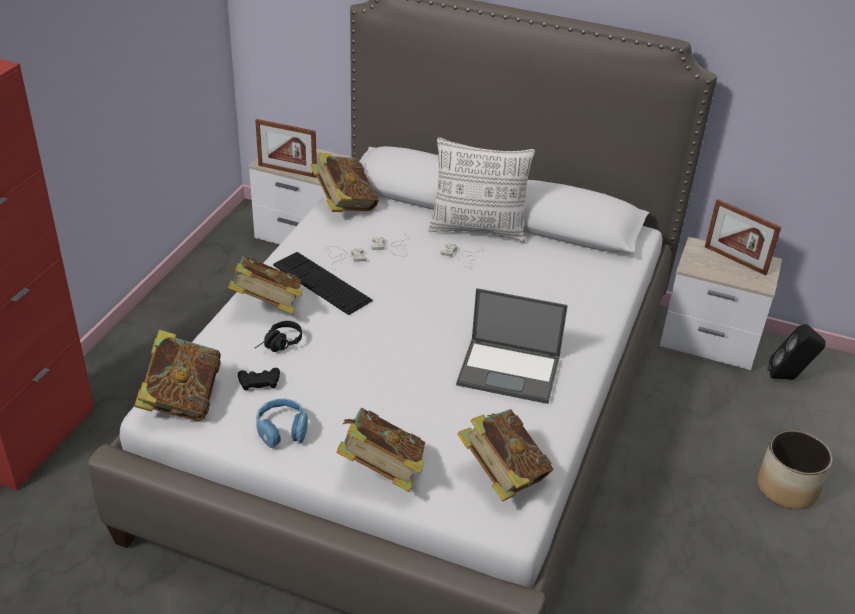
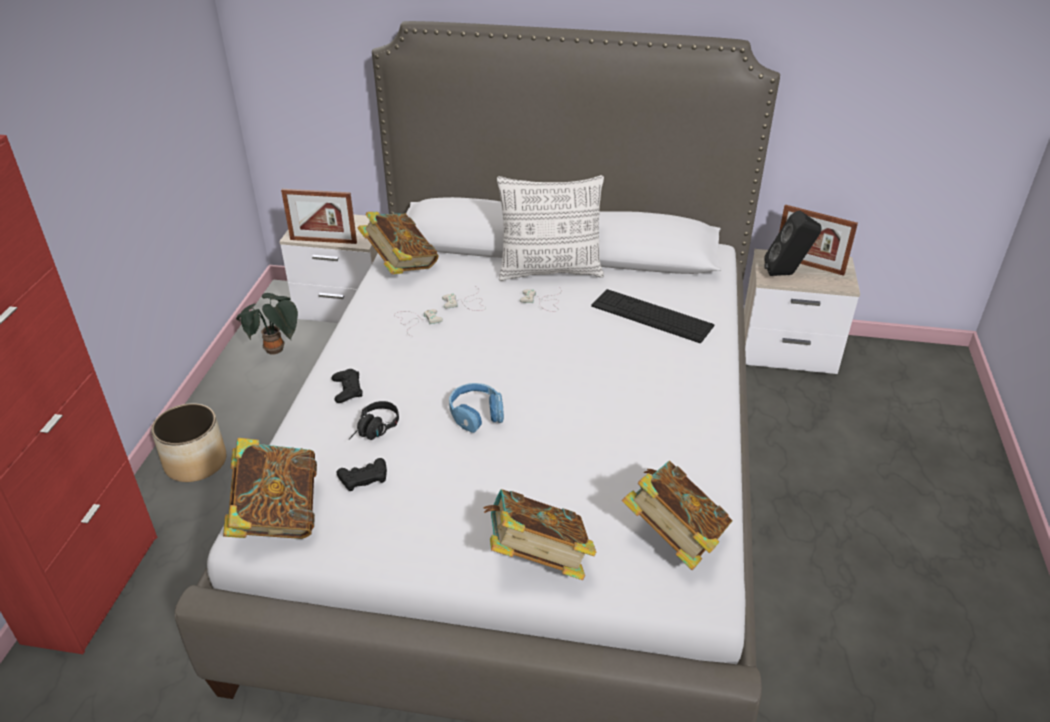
camera: 10 degrees left, 0 degrees up
book [228,256,302,314] -> black game controller [331,369,363,403]
blue headphones [256,398,308,448] -> blue headphones moved to [449,383,504,433]
keyboard [273,252,373,315] -> keyboard moved to [591,289,714,343]
laptop [456,288,568,404] -> none
planter [757,430,832,509] -> planter moved to [151,403,226,482]
black speaker [768,324,826,380] -> black speaker moved to [764,211,822,276]
none -> potted plant [236,293,298,355]

